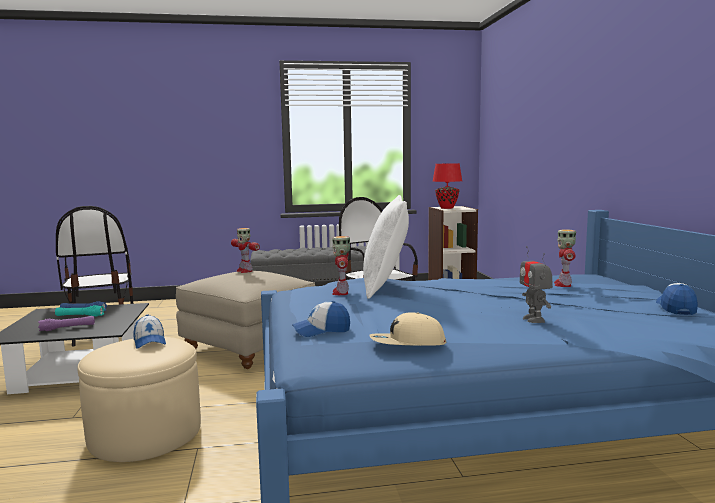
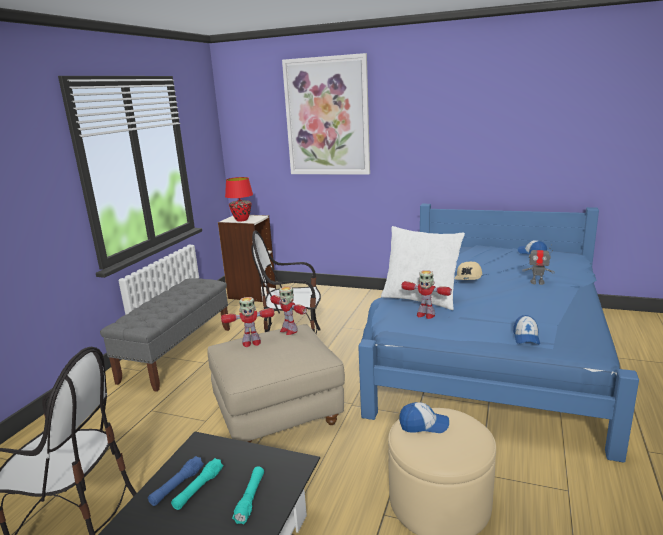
camera: 60 degrees left, 10 degrees up
purple flashlight [38,316,95,331] -> turquoise flashlight [232,466,264,525]
beige cap [369,312,446,346] -> beige cap moved to [454,261,482,280]
toy robot [554,229,576,287] -> toy robot moved to [270,286,307,335]
none -> picture [282,53,370,175]

